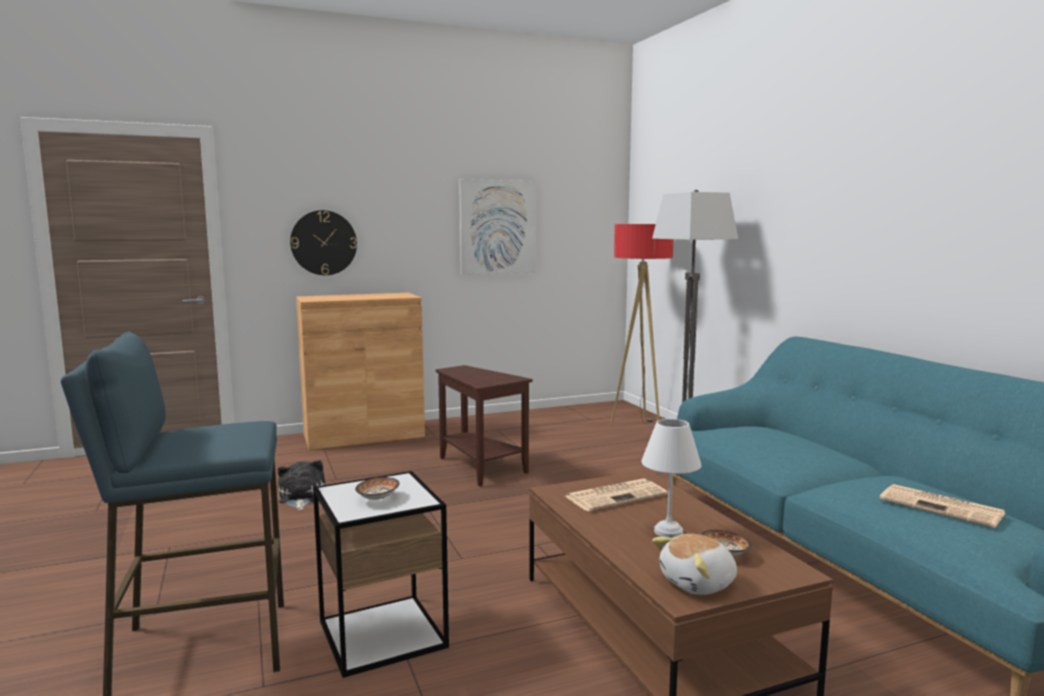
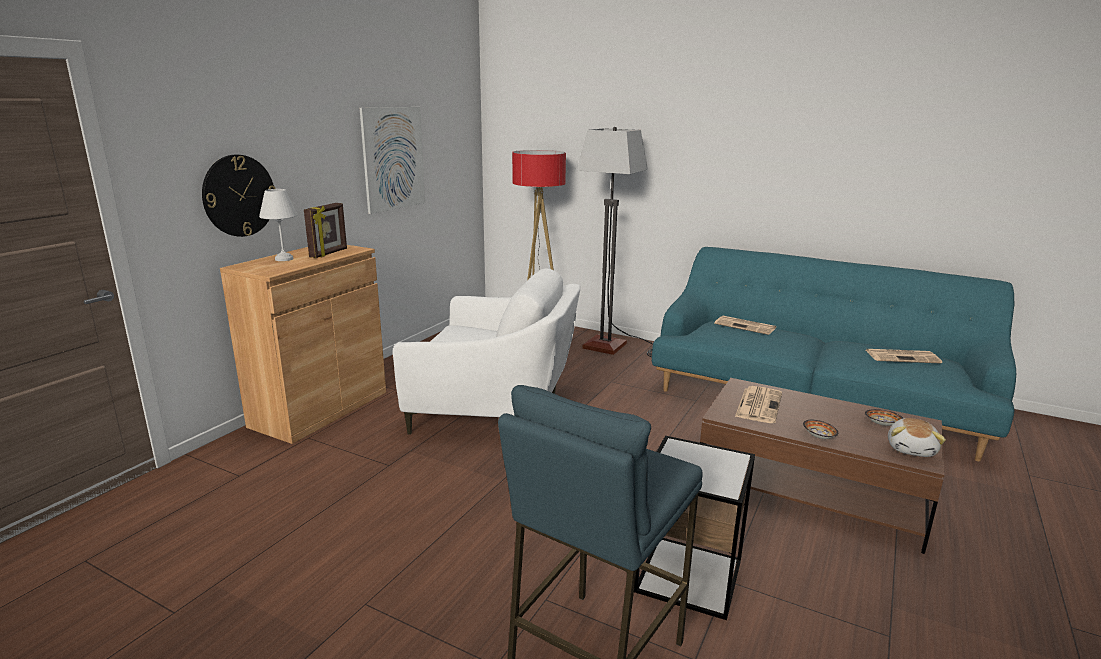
camera: 40 degrees left, 10 degrees up
plush toy [278,460,325,510] -> none
bowl [355,477,399,500] -> bowl moved to [803,420,838,439]
brown side table [436,365,532,486] -> white armchair [393,268,580,435]
white table lamp [641,419,702,538] -> white table lamp moved to [259,189,298,261]
none -> picture frame [304,203,347,258]
none -> newspaper [714,316,776,335]

